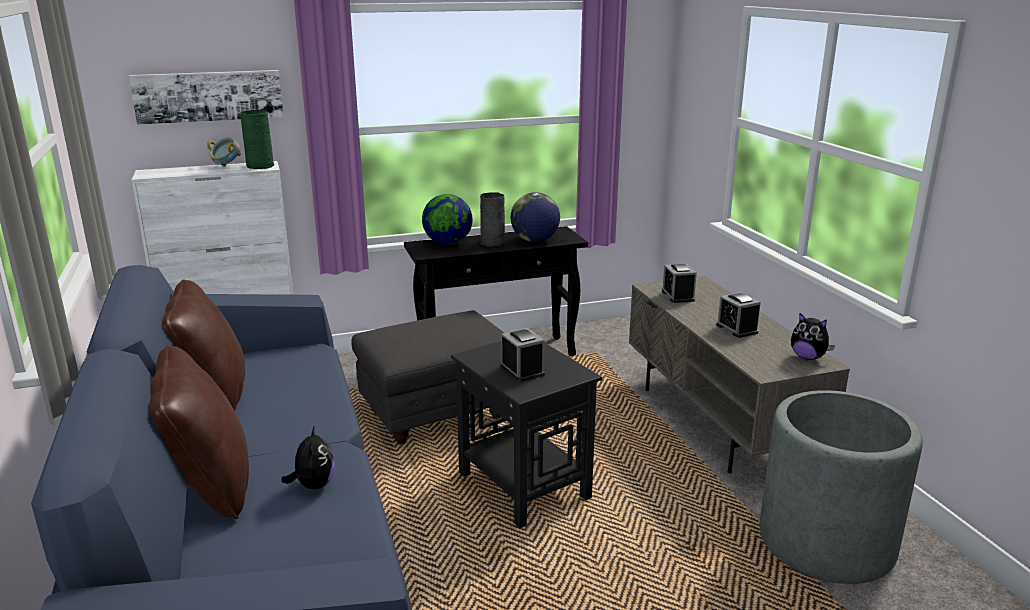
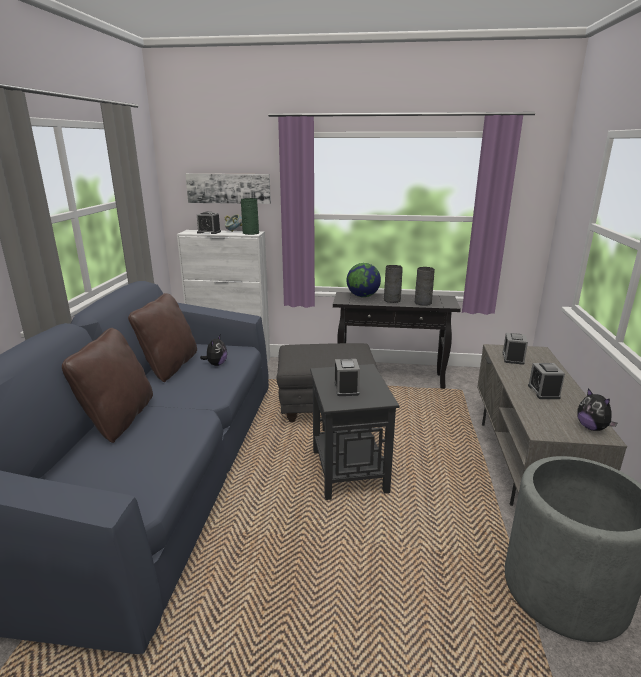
camera: 25 degrees right, 0 degrees up
plush toy [281,425,335,489] -> plush toy moved to [200,335,227,366]
globe [511,192,560,243] -> grey vase [415,267,435,306]
none -> alarm clock [197,211,221,234]

